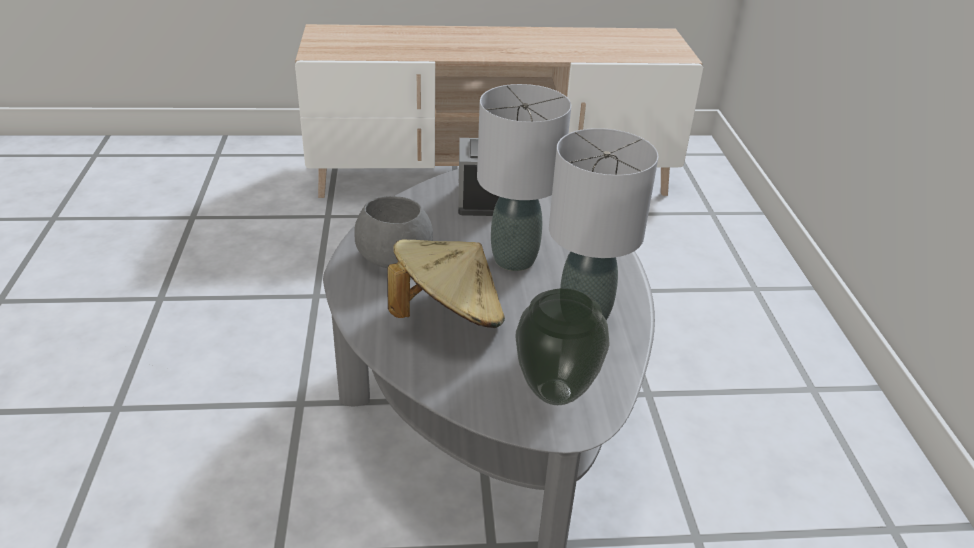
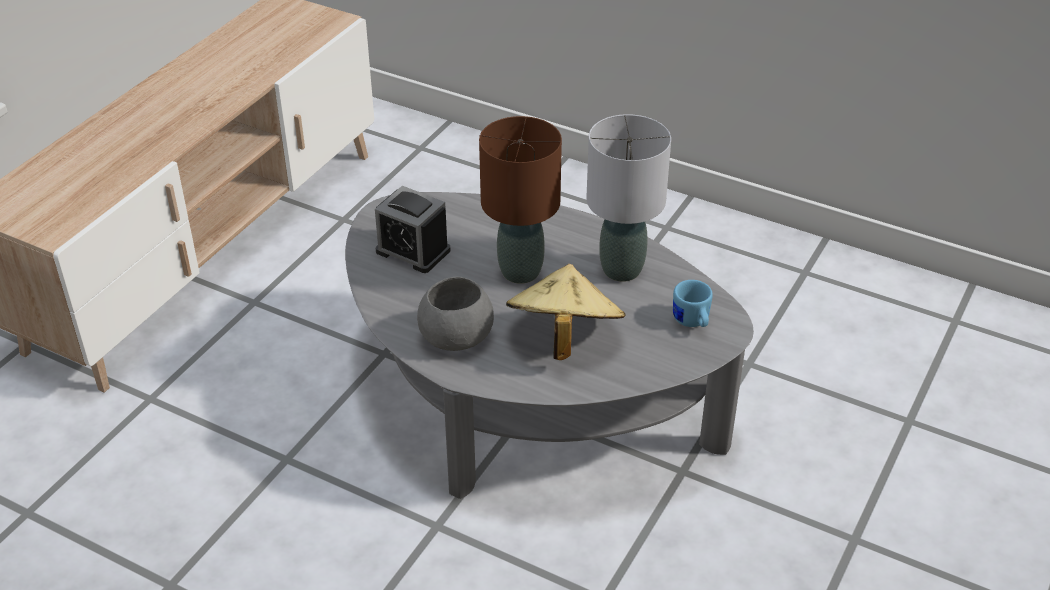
camera: 55 degrees left, 5 degrees up
grey table lamp [477,84,571,271] -> brown table lamp [479,116,562,284]
vase [515,288,610,405] -> blue mug [673,280,713,327]

